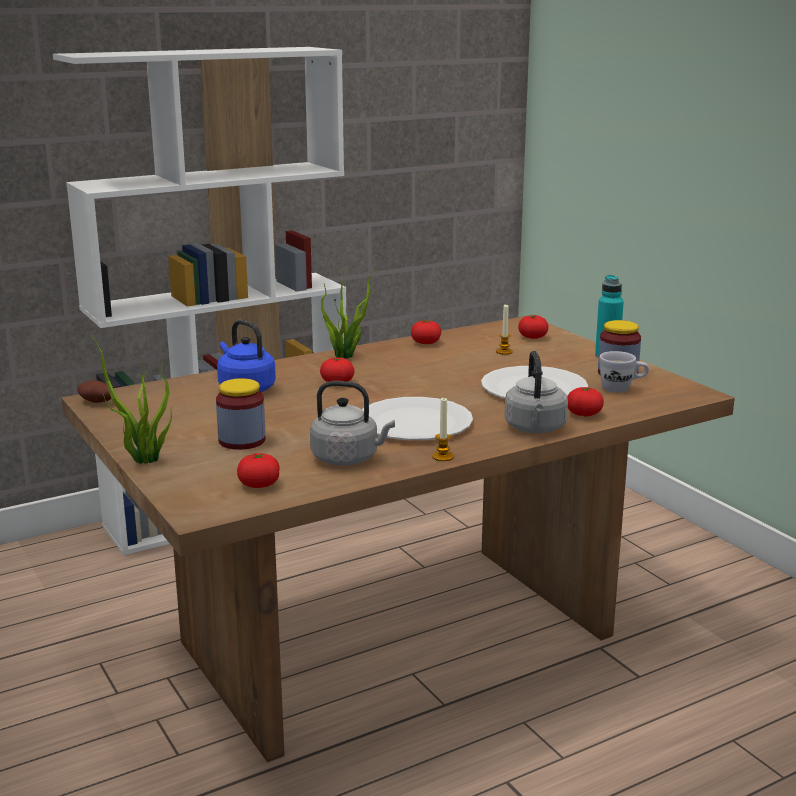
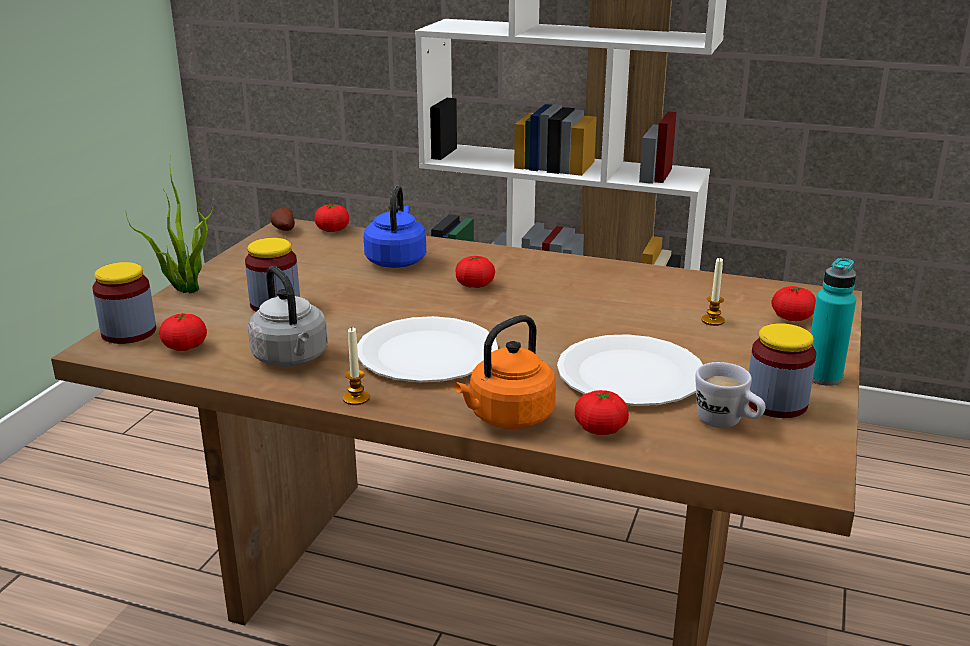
camera: 50 degrees right, 5 degrees up
potted plant [321,267,375,359] -> none
tomato [411,320,441,344] -> tomato moved to [314,204,349,232]
grey kettle [505,351,568,433] -> orange kettle [454,315,556,429]
none -> jar [92,262,156,344]

